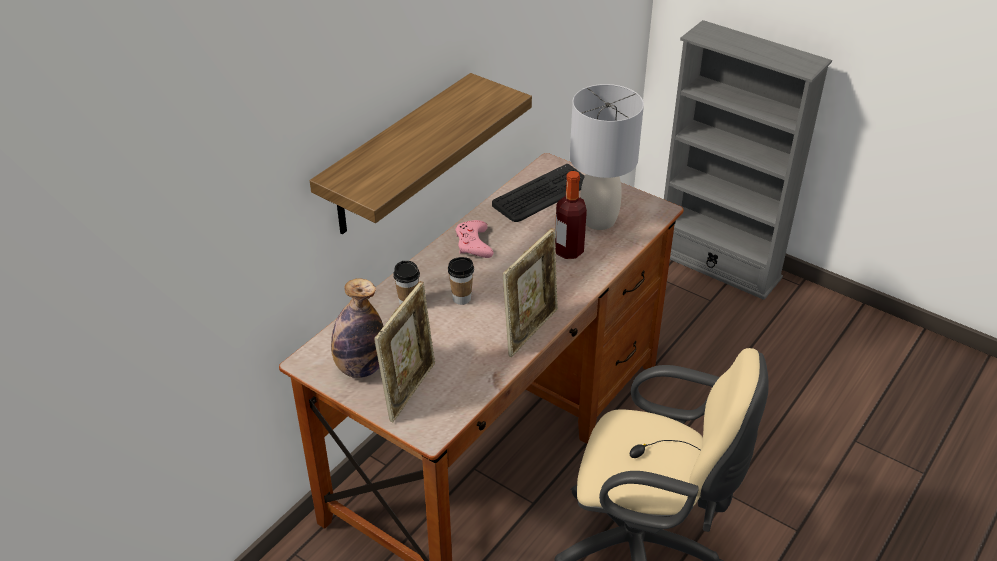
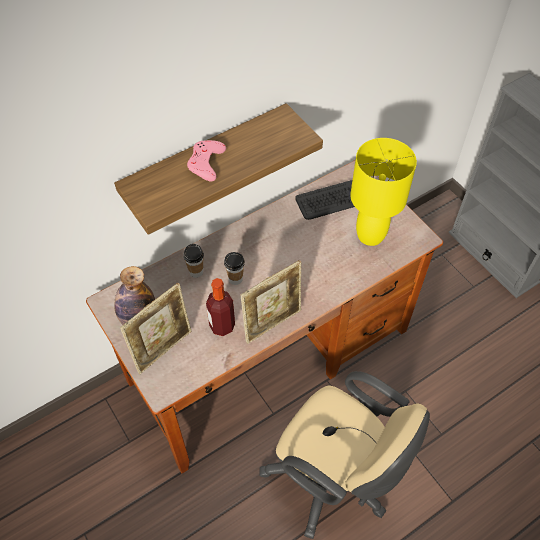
camera: 20 degrees right, 15 degrees up
pink game controller [456,220,493,258] -> pink game controller moved to [187,140,226,182]
bottle [555,171,587,259] -> bottle moved to [206,278,235,336]
grey table lamp [570,84,644,230] -> yellow table lamp [350,138,417,246]

